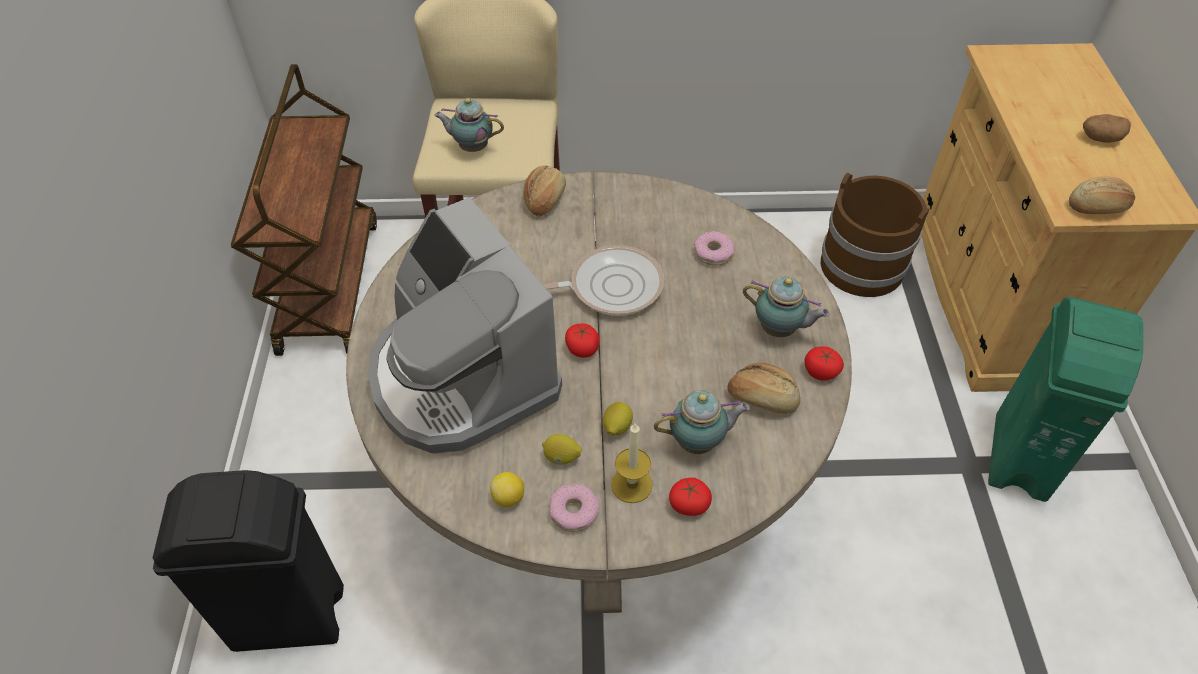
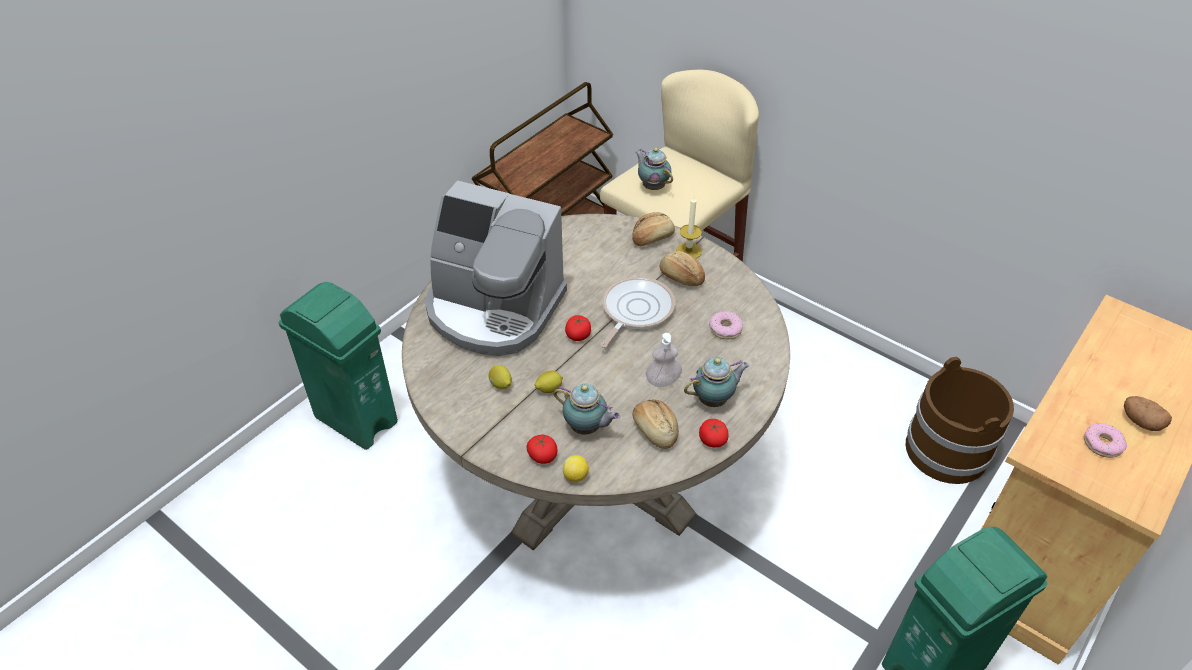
camera: 40 degrees right, 5 degrees down
black trash can [153,470,344,652] -> green trash can [278,282,398,450]
coffee machine [368,197,562,454] -> coffee machine turned 75 degrees counterclockwise [425,180,567,356]
lemon [490,472,524,507] -> lemon moved to [563,455,589,482]
frying pan [543,245,664,316] -> frying pan turned 90 degrees counterclockwise [600,276,675,348]
donut [549,484,600,532] -> donut moved to [1084,423,1127,458]
candle [611,423,653,503] -> candle moved to [676,196,702,259]
teapot [743,277,830,337] -> teapot turned 90 degrees counterclockwise [684,357,749,407]
bread [1069,176,1136,214] -> bread moved to [659,251,705,286]
none -> soap dispenser [645,333,682,387]

